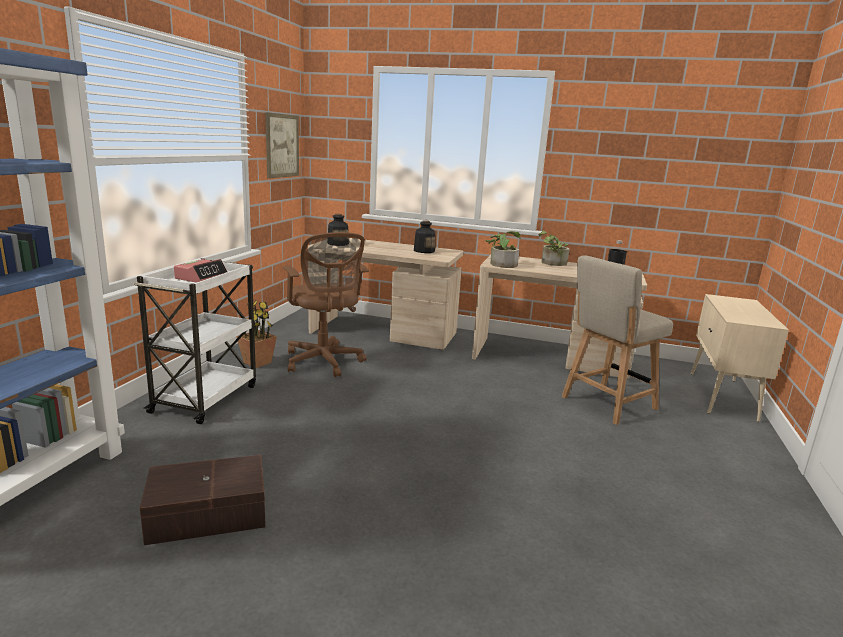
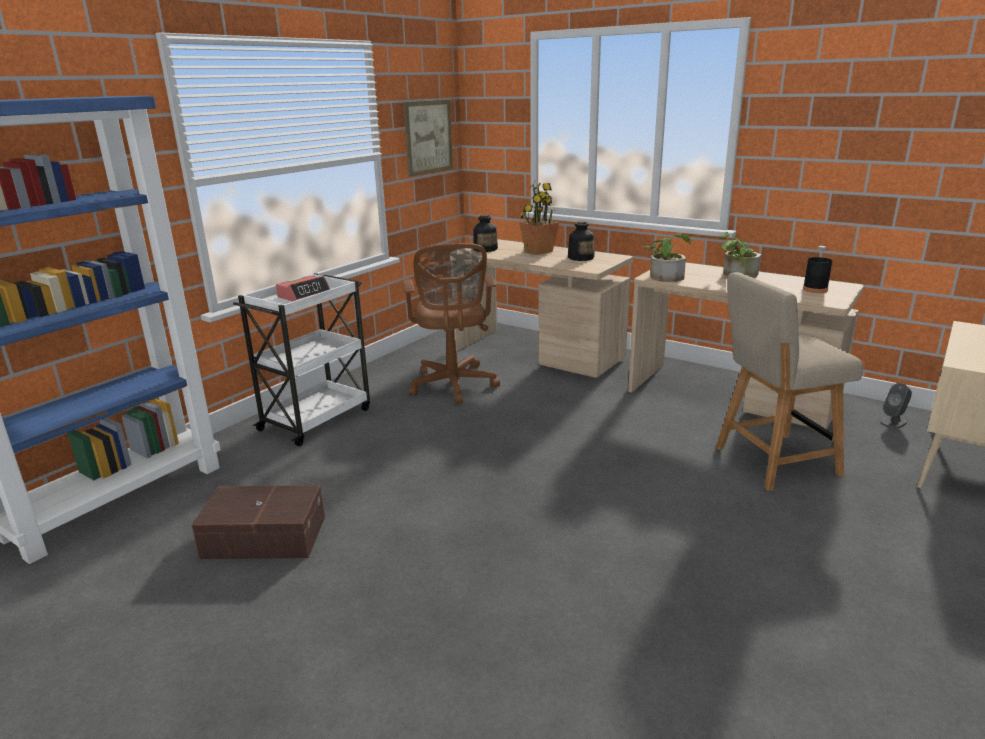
camera: 20 degrees right, 5 degrees up
potted plant [236,300,277,368] -> potted plant moved to [519,182,559,255]
none -> grey speaker [880,383,912,429]

